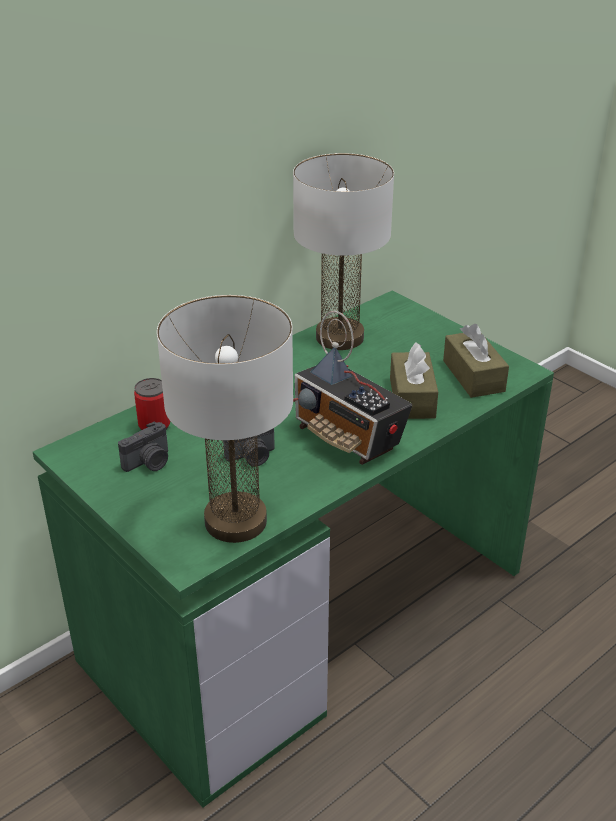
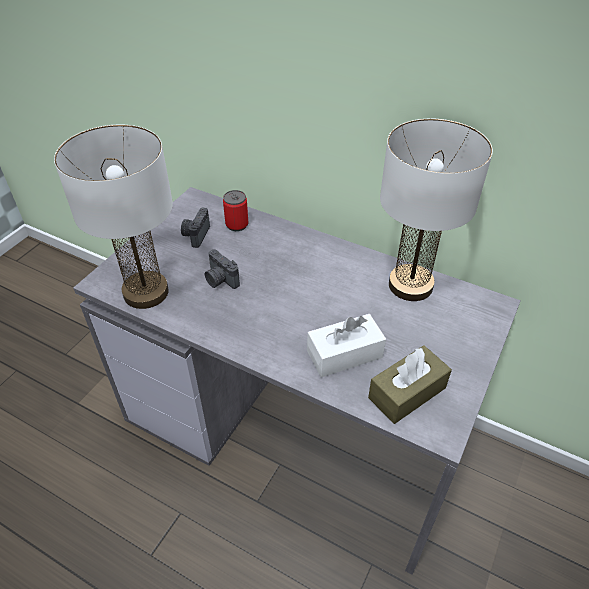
camera: 70 degrees right, 10 degrees up
green desk [33,290,554,807] -> grey desk [73,187,521,575]
camera [118,421,168,472] -> camera turned 75 degrees clockwise [181,208,210,248]
radio [293,311,413,465] -> none
brown tissue box [390,342,438,419] -> white tissue box [307,314,386,377]

